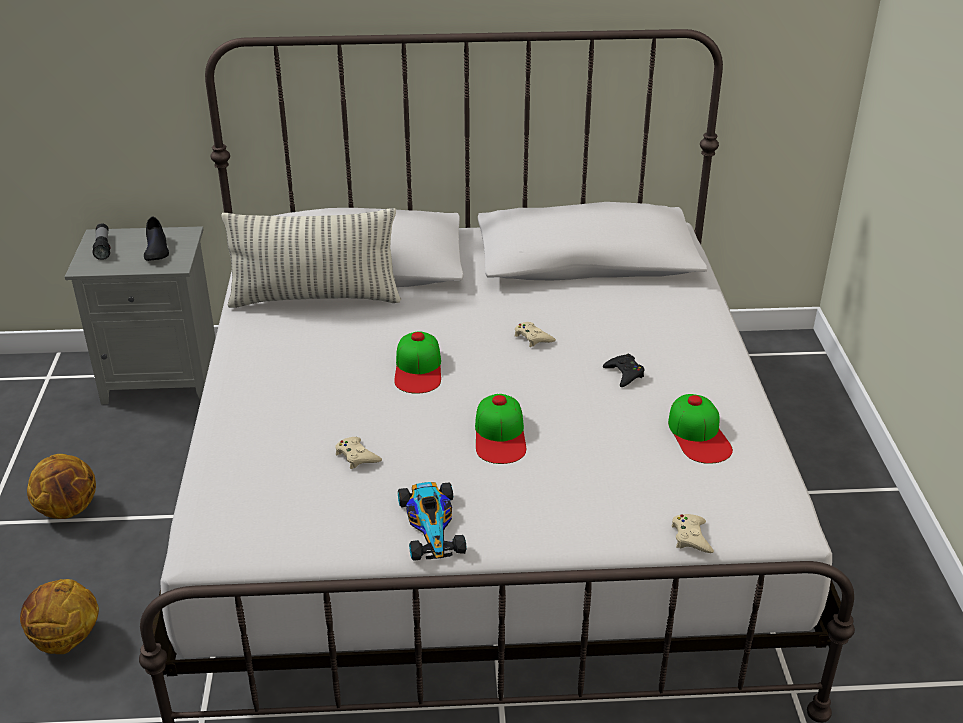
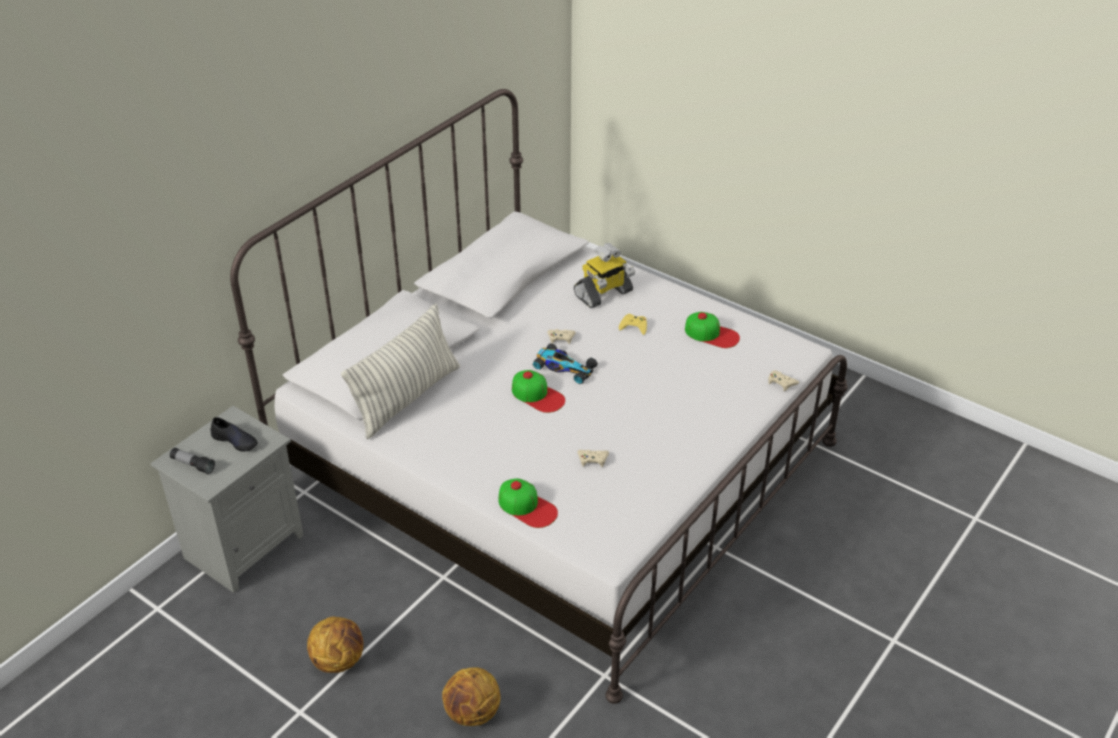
camera: 50 degrees left, 5 degrees up
toy car [398,482,467,561] -> toy car moved to [533,343,598,384]
cap [475,394,526,464] -> cap moved to [498,478,558,528]
black game controller [603,354,644,387] -> yellow game controller [619,314,647,335]
none -> toy robot [574,243,635,308]

